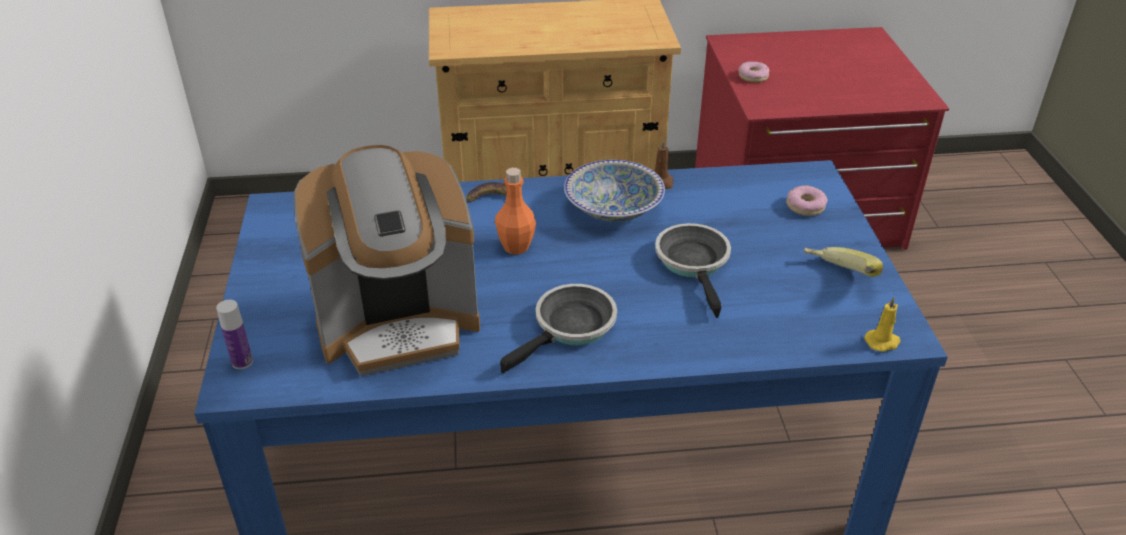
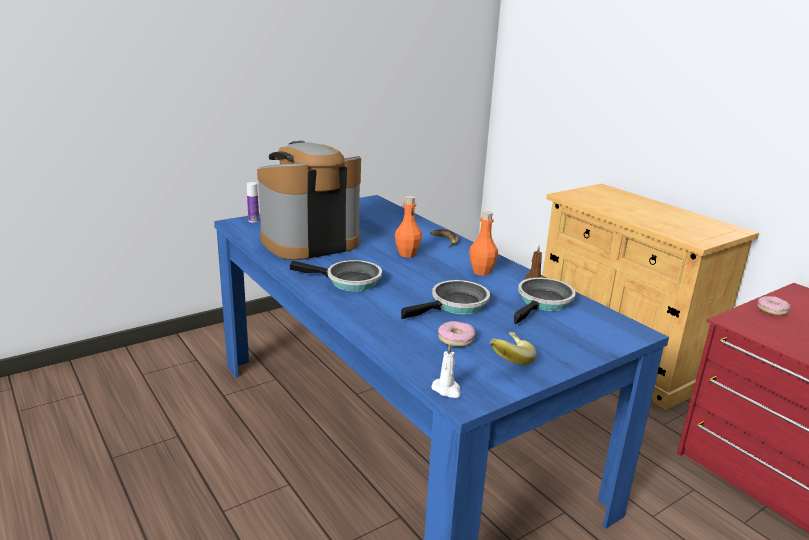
camera: 60 degrees right, 15 degrees down
coffee machine [293,145,480,376] -> coffee machine turned 105 degrees clockwise [257,141,361,260]
bowl [564,160,665,222] -> orange bottle [469,211,498,276]
donut [786,185,828,216] -> donut moved to [438,321,476,347]
yellow candle [864,297,901,352] -> white candle [431,344,461,398]
none -> frying pan [514,278,576,324]

